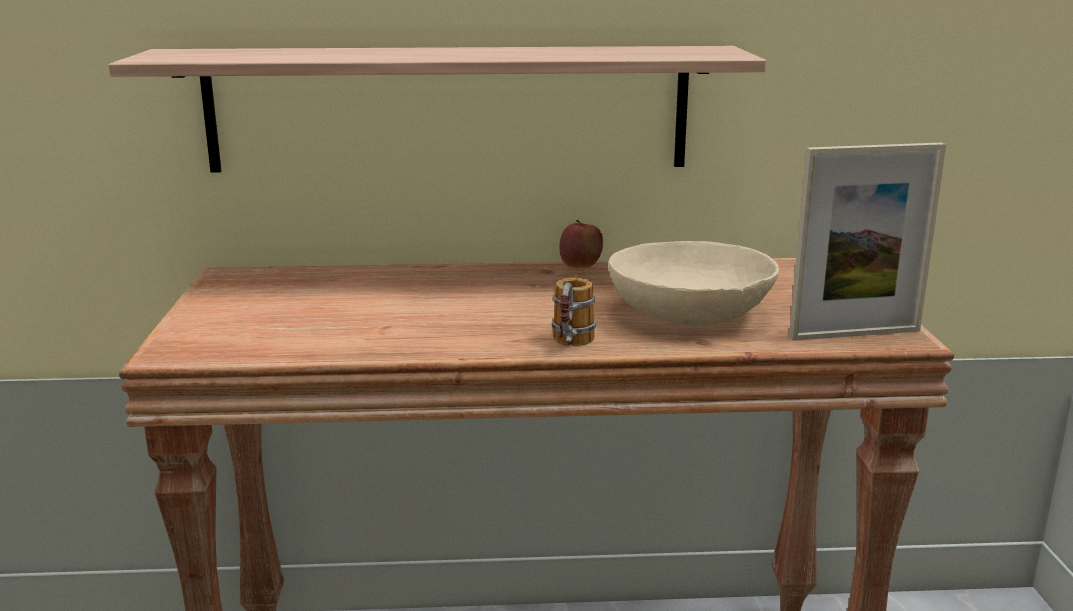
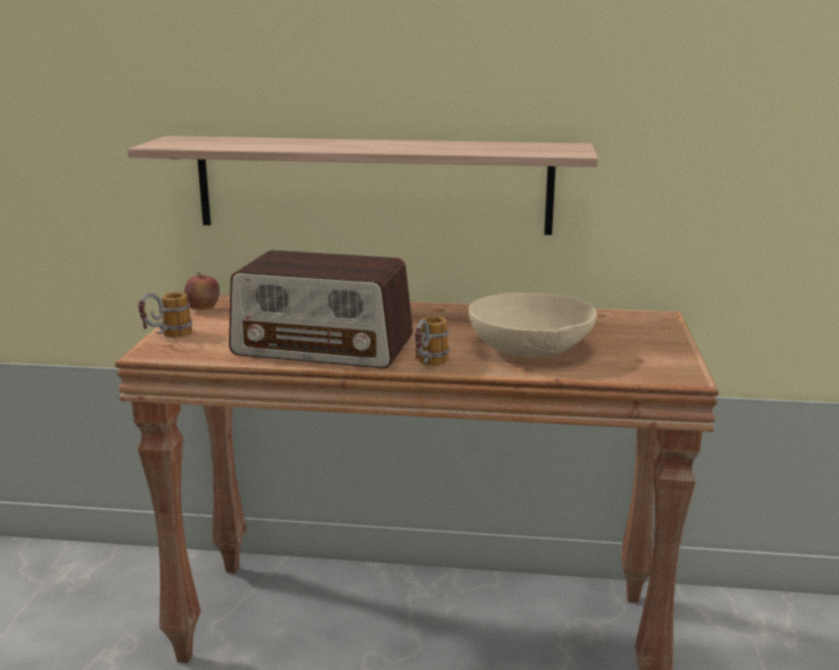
camera: 10 degrees right, 0 degrees up
apple [559,219,603,269] -> apple moved to [184,273,219,310]
picture frame [789,143,946,341] -> none
none -> mug [138,292,192,338]
none -> radio [229,250,413,369]

